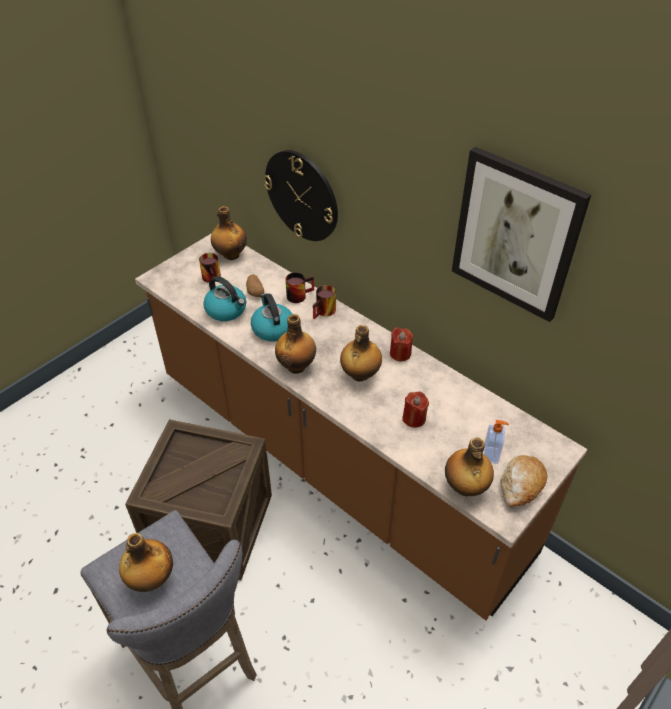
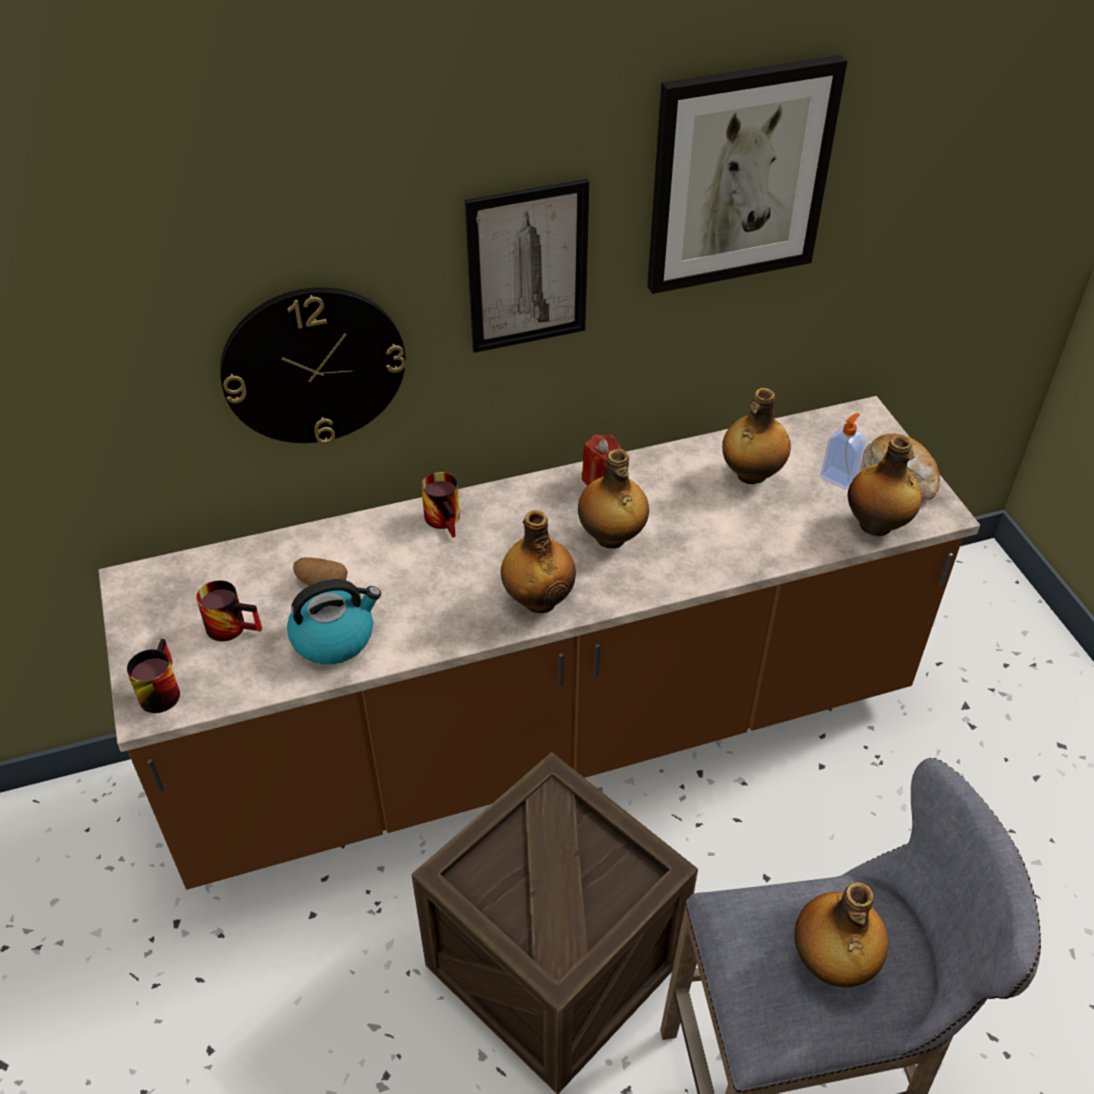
camera: 60 degrees left, 0 degrees up
bottle [211,206,247,260] -> bottle moved to [722,388,791,484]
kettle [251,293,292,341] -> none
mug [286,272,314,303] -> mug moved to [127,639,180,713]
red candle [402,391,429,428] -> none
none -> picture [465,179,589,353]

